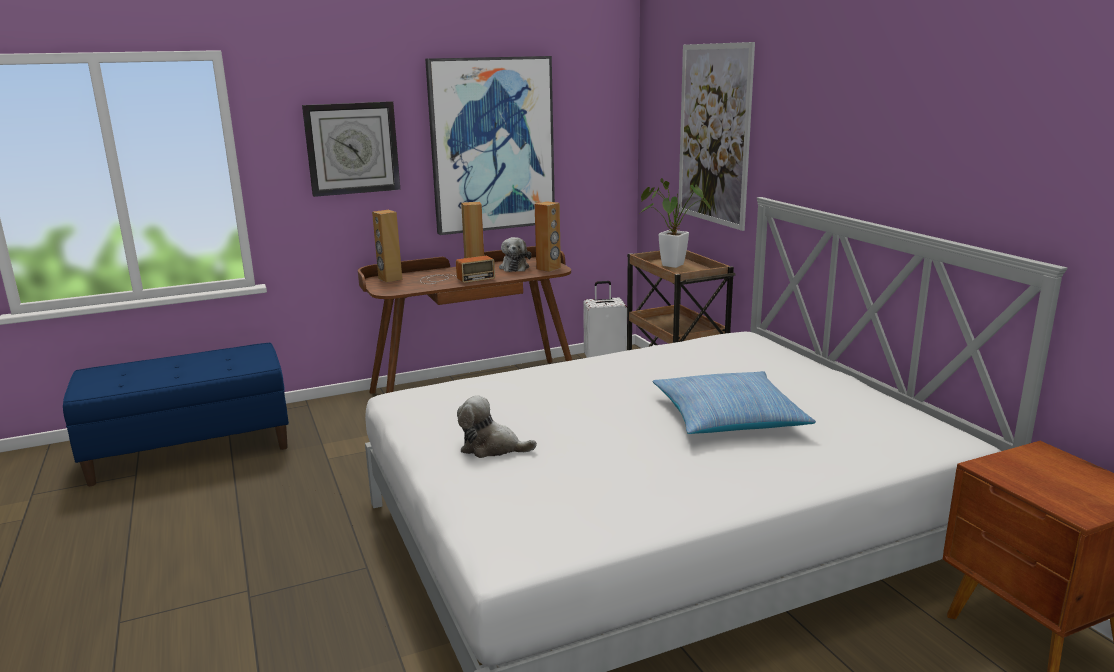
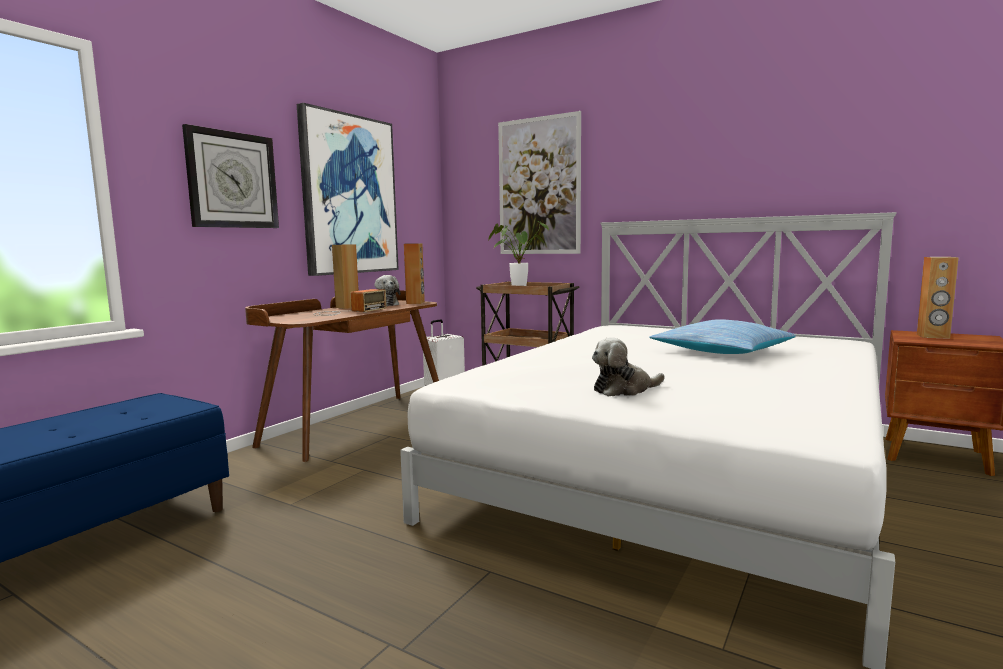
camera: 35 degrees left, 10 degrees down
brown speaker [372,210,402,283] -> brown speaker moved to [917,257,959,339]

